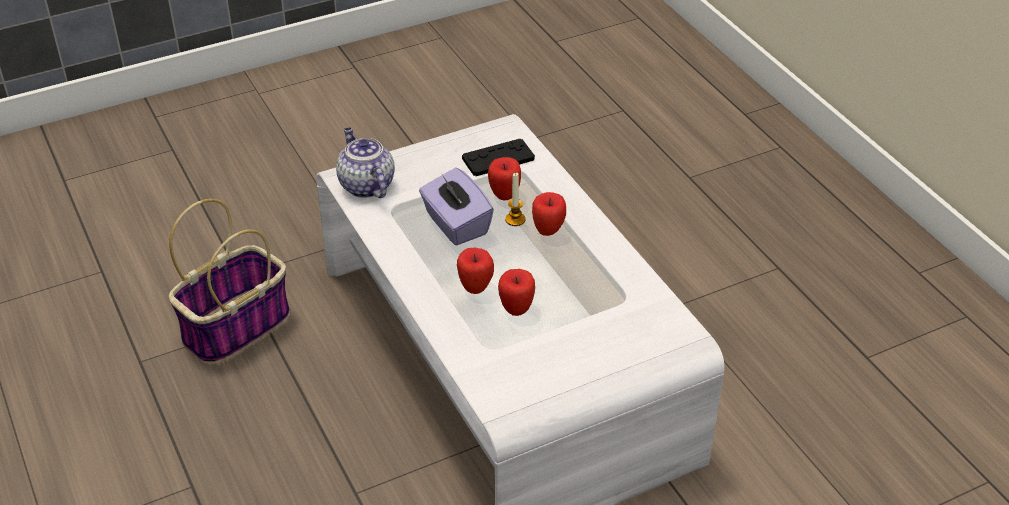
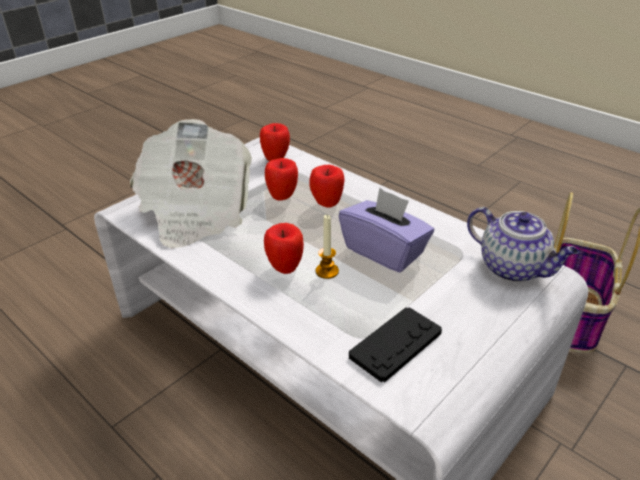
camera: 160 degrees right, 5 degrees down
apple [488,157,521,200] -> apple moved to [260,123,290,161]
none -> newspaper [130,119,252,249]

